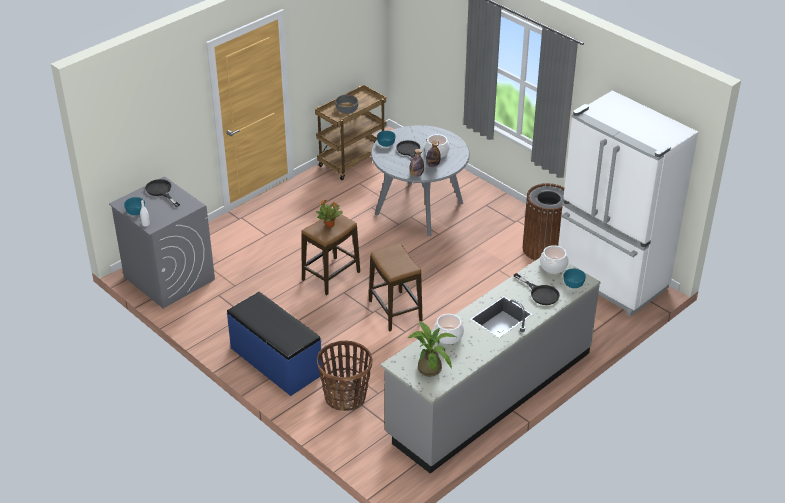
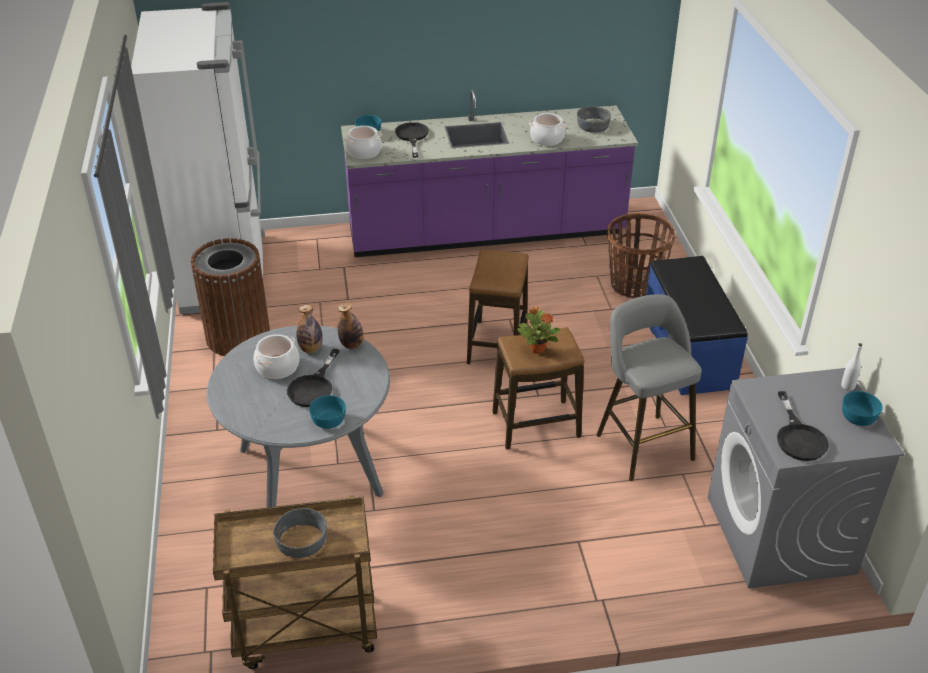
camera: 145 degrees left, 0 degrees up
grey counter [381,258,601,474] -> purple counter [341,90,638,257]
potted plant [407,321,456,377] -> grey bowl [577,106,611,133]
none -> grey stool [596,294,702,481]

